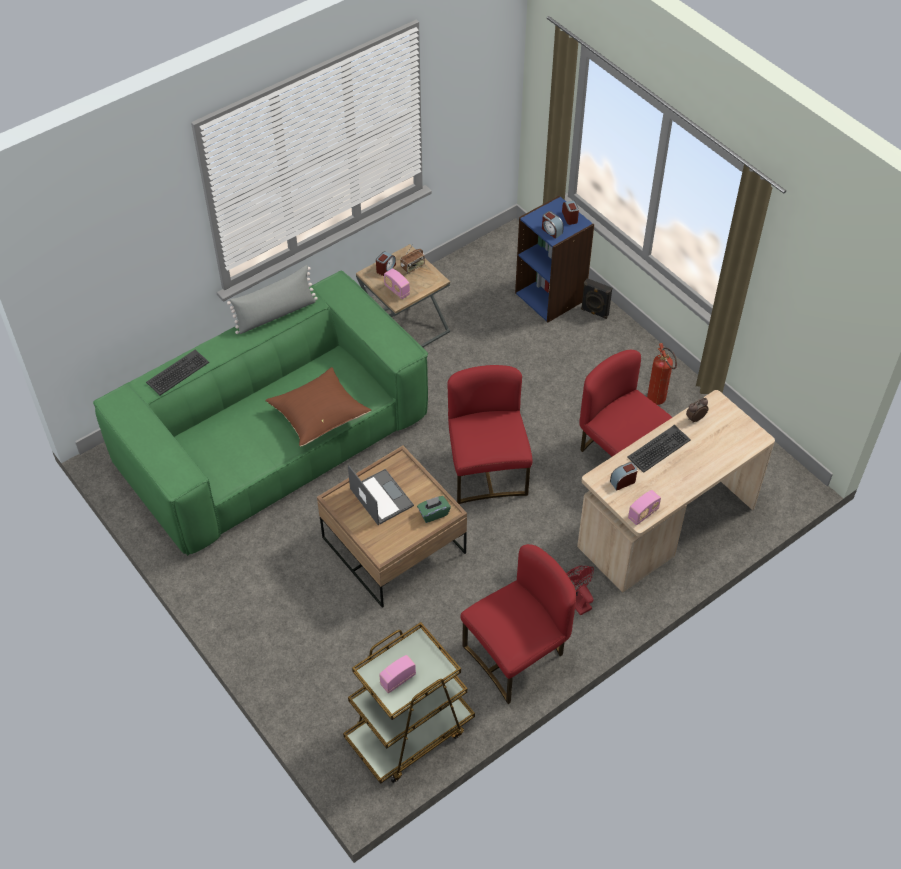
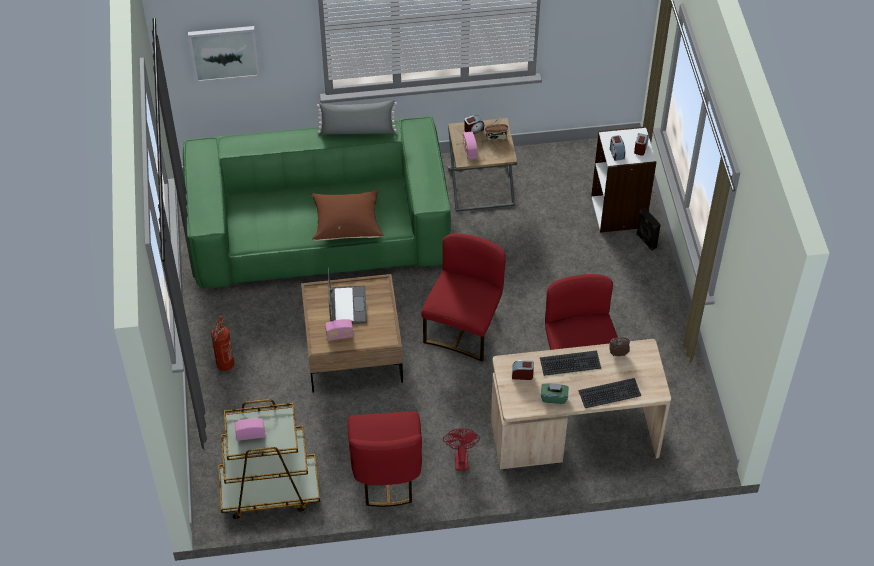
camera: 30 degrees right, 0 degrees up
keyboard [146,350,209,395] -> keyboard moved to [578,378,641,408]
green tissue box [417,496,451,523] -> green tissue box moved to [541,383,568,404]
red chair [460,544,576,704] -> red chair turned 90 degrees clockwise [347,412,422,507]
blue bookcase [515,196,594,322] -> white bookcase [591,126,657,233]
radio [628,490,661,525] -> radio moved to [325,319,353,341]
fire extinguisher [647,343,677,405] -> fire extinguisher moved to [211,316,234,371]
none -> picture [188,26,260,83]

